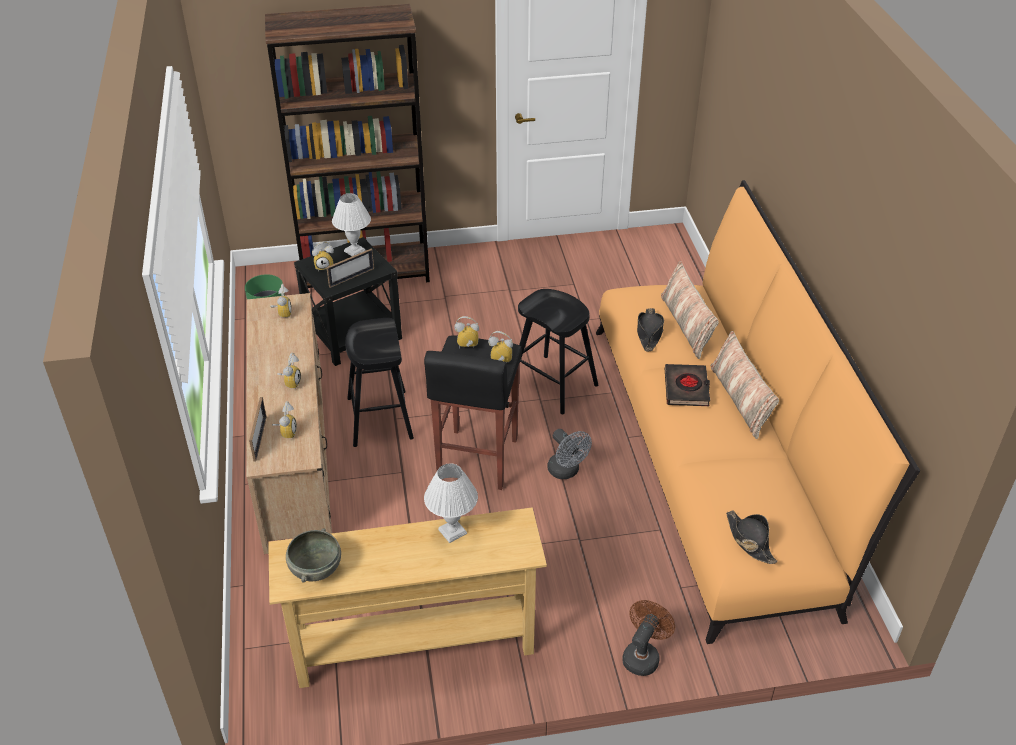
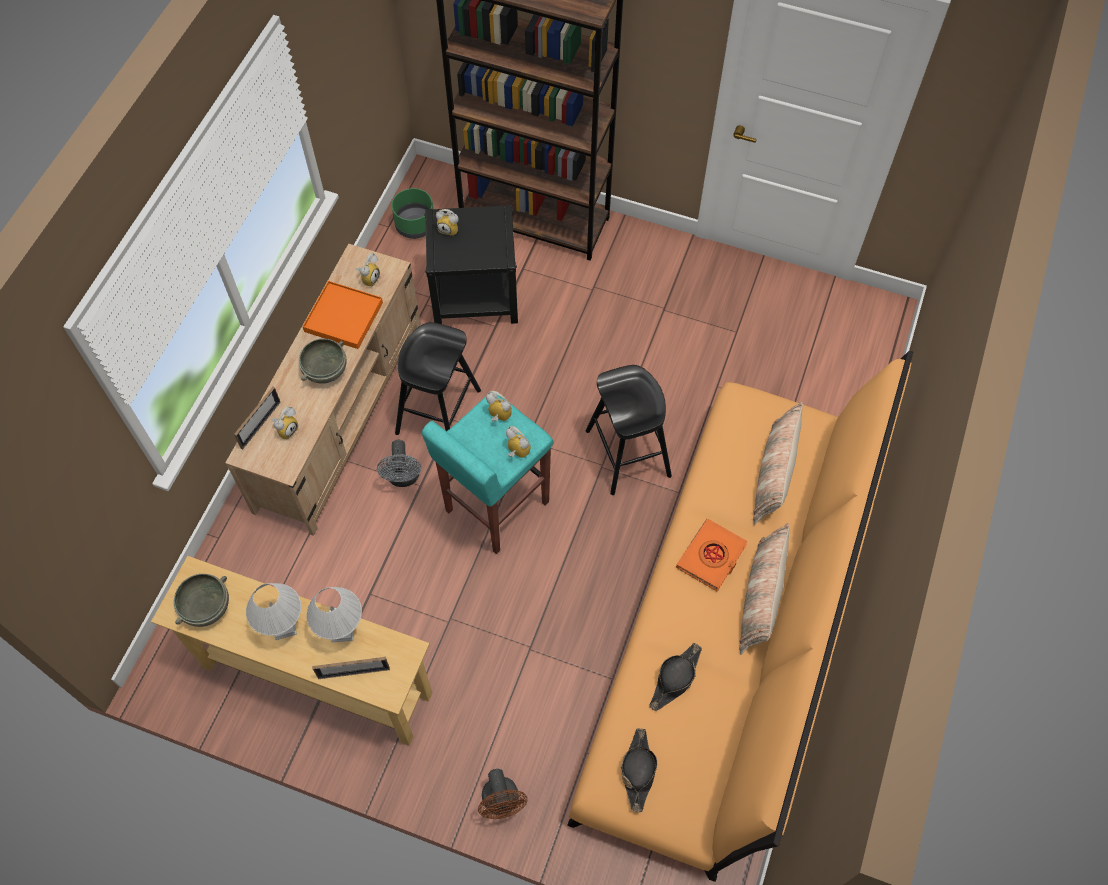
camera: 30 degrees right, 20 degrees up
alarm clock [277,353,301,389] -> grey bowl [299,339,346,384]
picture frame [326,249,374,288] -> picture frame moved to [312,657,390,679]
white table lamp [332,193,371,256] -> white table lamp moved to [246,583,301,640]
black stool [424,335,522,490] -> turquoise stool [422,392,553,554]
grey fan [547,429,592,479] -> grey fan moved to [377,440,421,487]
brown fan [622,600,675,676] -> brown fan turned 105 degrees clockwise [478,769,528,819]
black hat [637,308,664,351] -> black hat moved to [649,643,702,711]
black book [665,364,710,406] -> orange book [676,518,748,592]
none -> orange tray [302,281,383,349]

